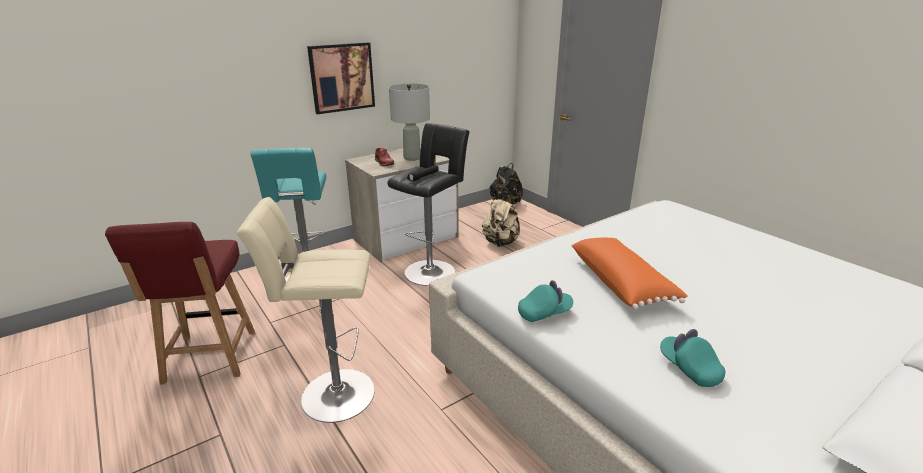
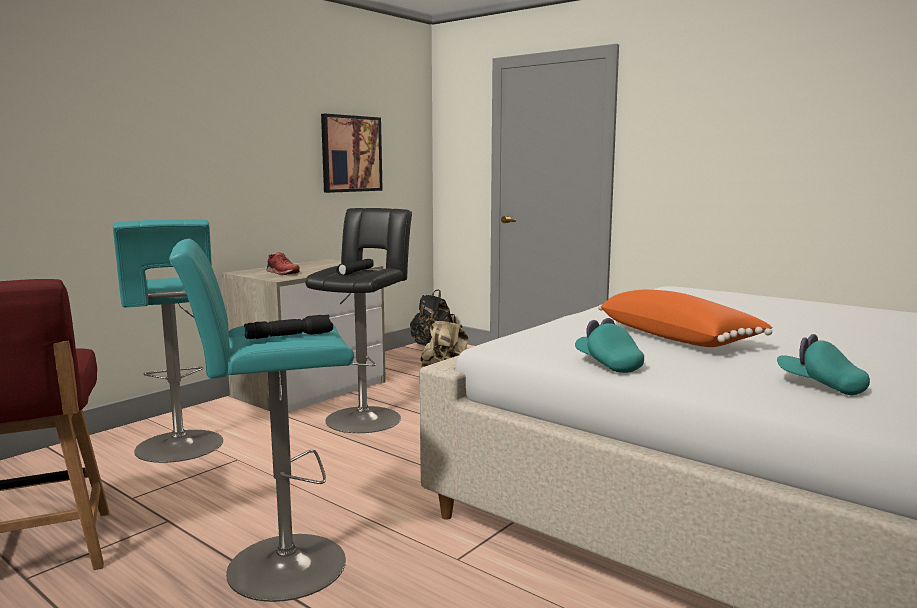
camera: 15 degrees left, 15 degrees down
beige stool [236,197,375,423] -> turquoise stool [169,239,354,602]
picture [307,42,375,114] -> picture moved to [321,114,383,193]
grey table lamp [389,83,430,161] -> none
turquoise cap [518,280,573,322] -> turquoise cap turned 90 degrees counterclockwise [575,318,644,373]
none -> black flashlight [244,315,333,339]

